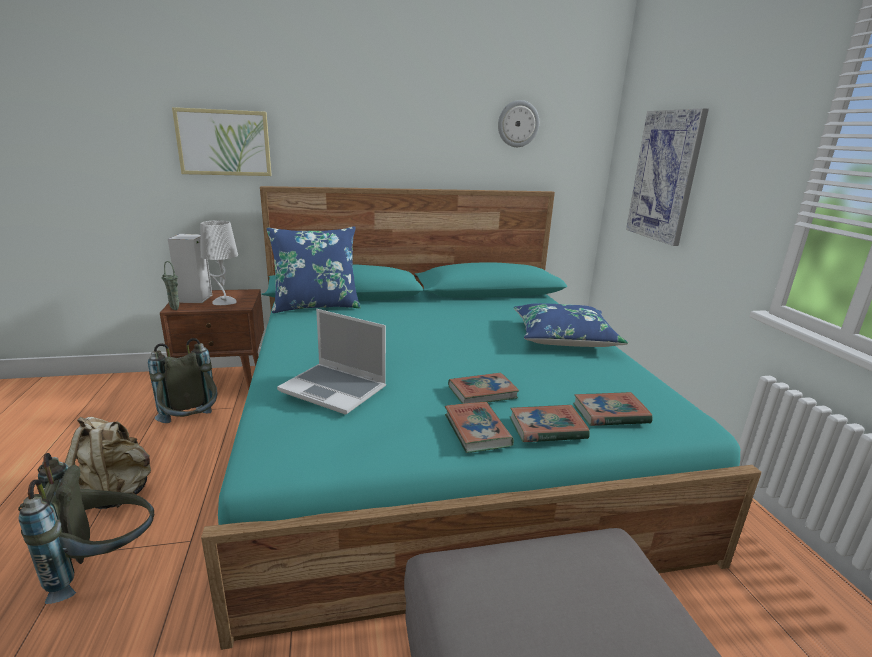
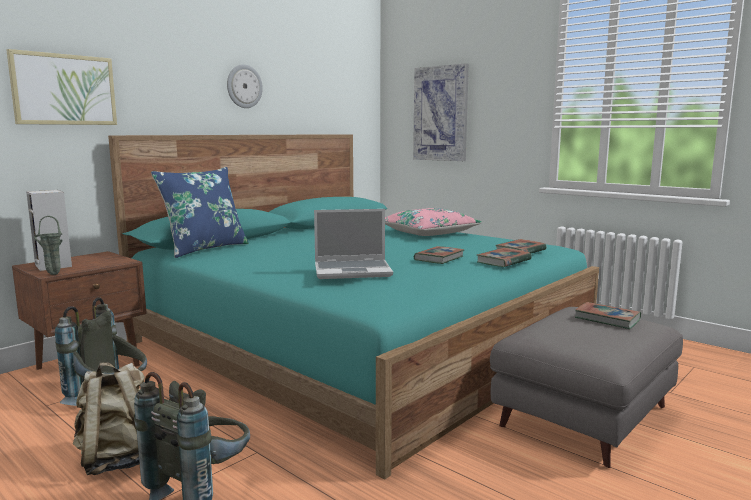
camera: 35 degrees left, 10 degrees down
grey table lamp [201,221,238,305] -> none
book [445,402,514,453] -> book moved to [575,302,641,329]
wall clock [498,100,539,147] -> wall clock moved to [227,64,263,108]
blue pillow [514,303,628,347] -> pink pillow [385,208,482,236]

